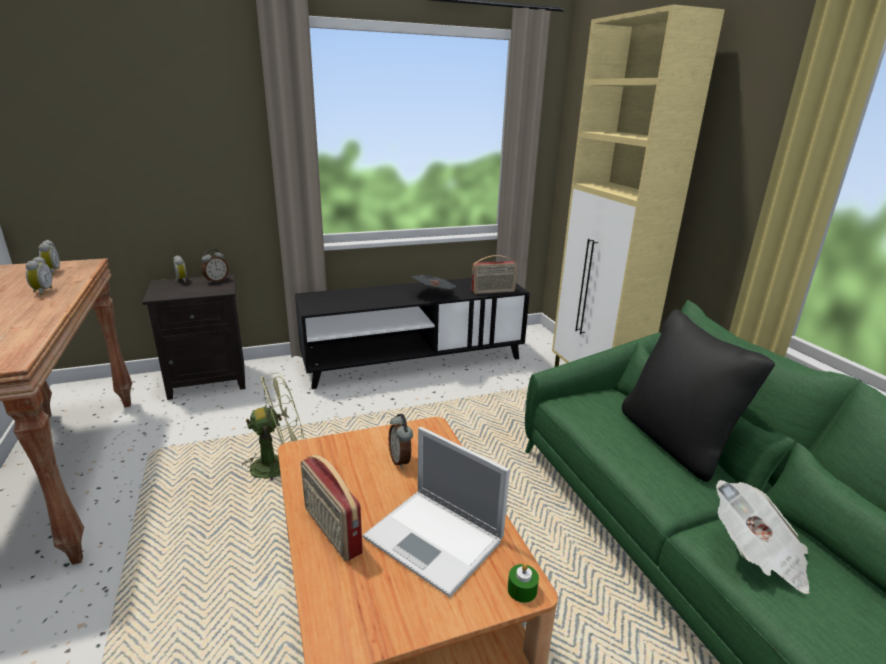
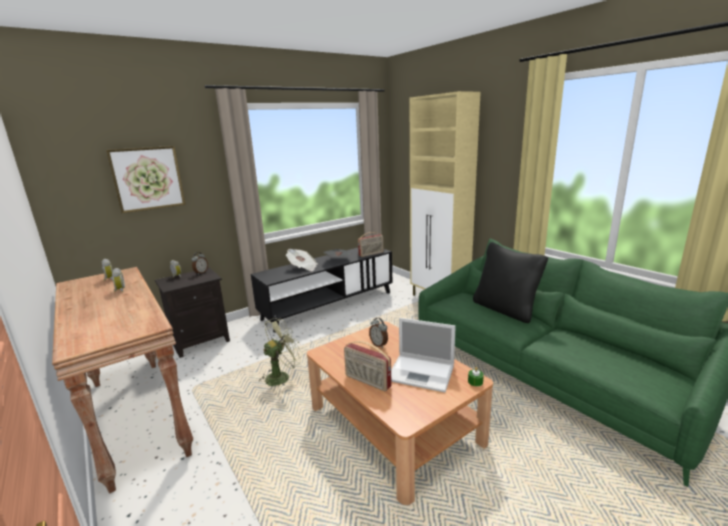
camera: 15 degrees left, 5 degrees down
newspaper [716,480,810,594] -> newspaper moved to [286,249,318,271]
none -> picture [106,146,186,213]

